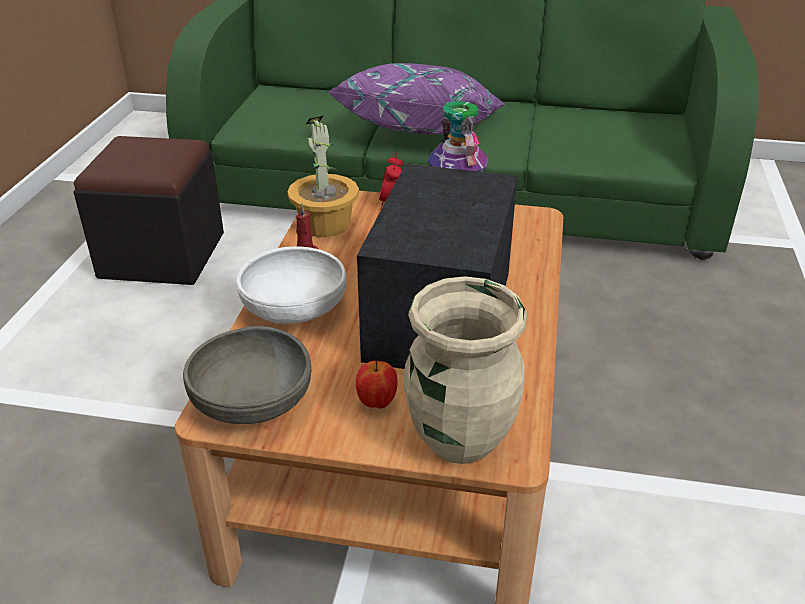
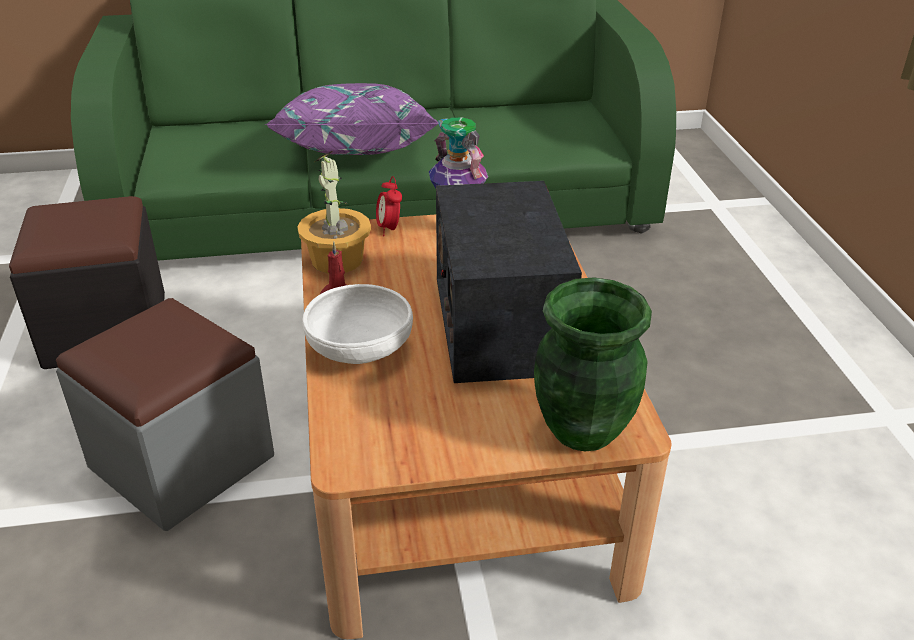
camera: 20 degrees left, 0 degrees up
grey bowl [183,326,311,424] -> none
apple [356,361,398,409] -> none
beige vase [403,276,527,464] -> green vase [534,277,652,451]
none -> grey ottoman [56,298,274,531]

